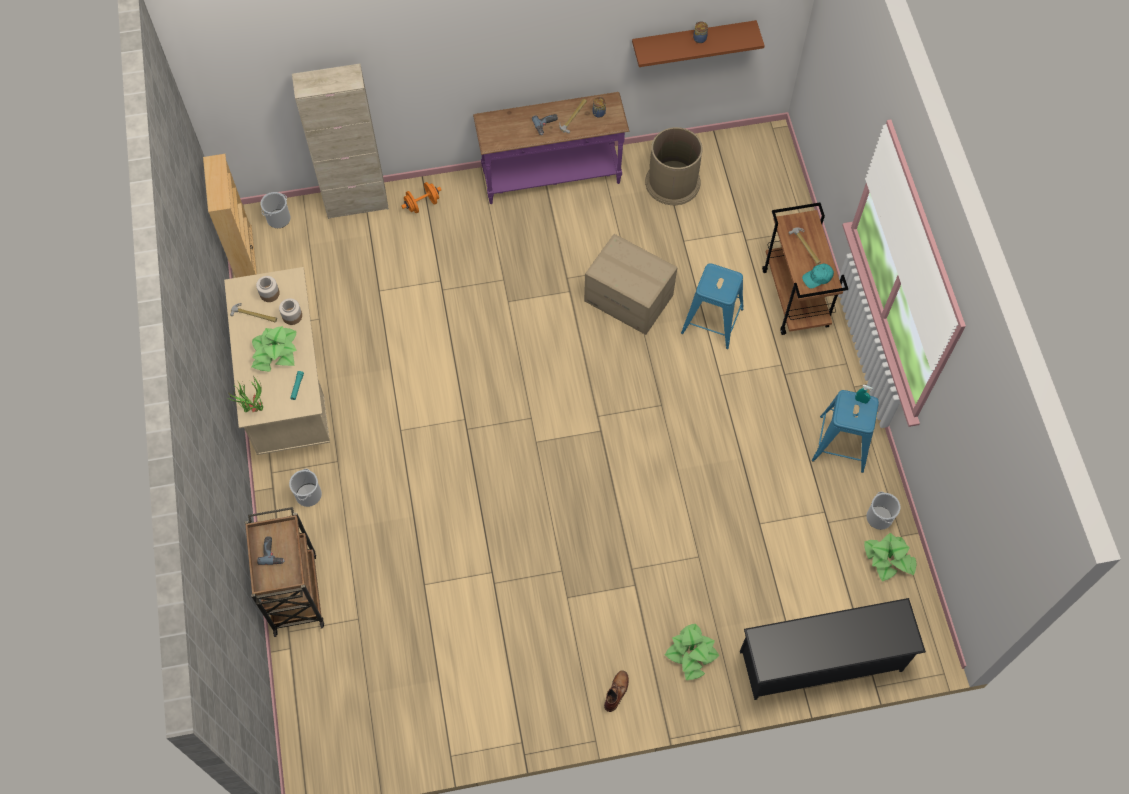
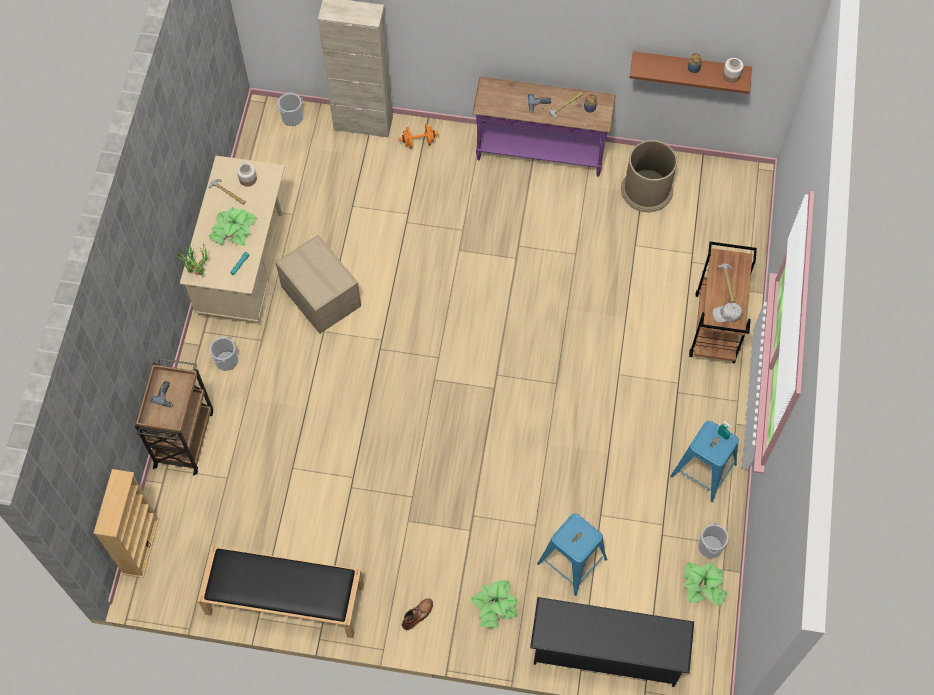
camera: 20 degrees right, 0 degrees up
beige bookcase [203,154,257,278] -> beige bookcase moved to [93,469,160,578]
jar [279,298,302,325] -> jar moved to [723,58,744,83]
cardboard box [584,234,677,335] -> cardboard box moved to [276,235,361,334]
blue stool [681,263,744,349] -> blue stool moved to [537,513,607,596]
turquoise cap [802,263,834,288] -> white cap [713,303,743,322]
none -> black bench [198,546,364,638]

